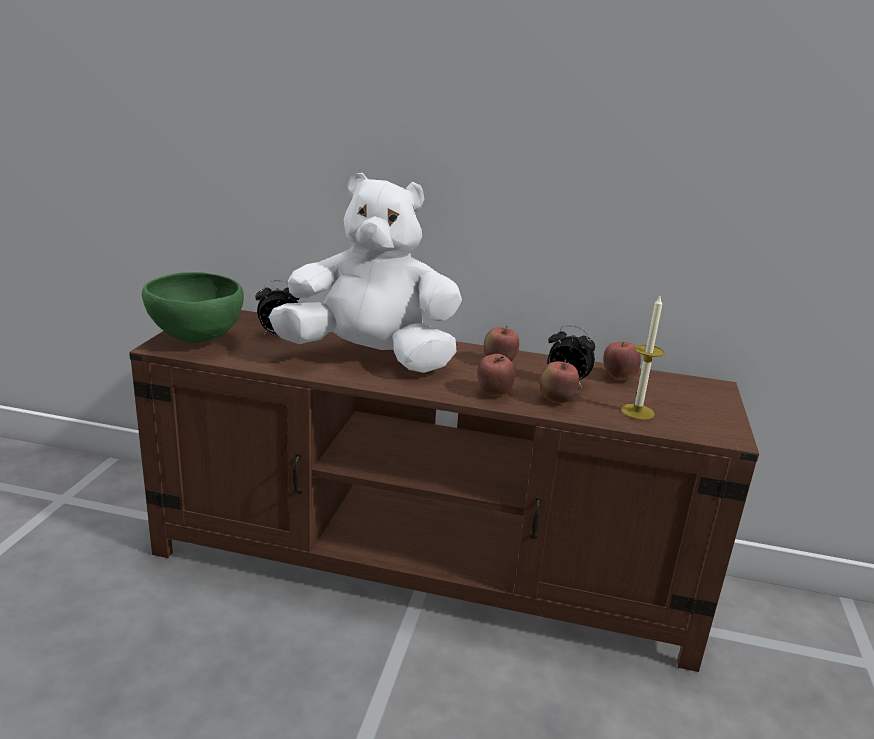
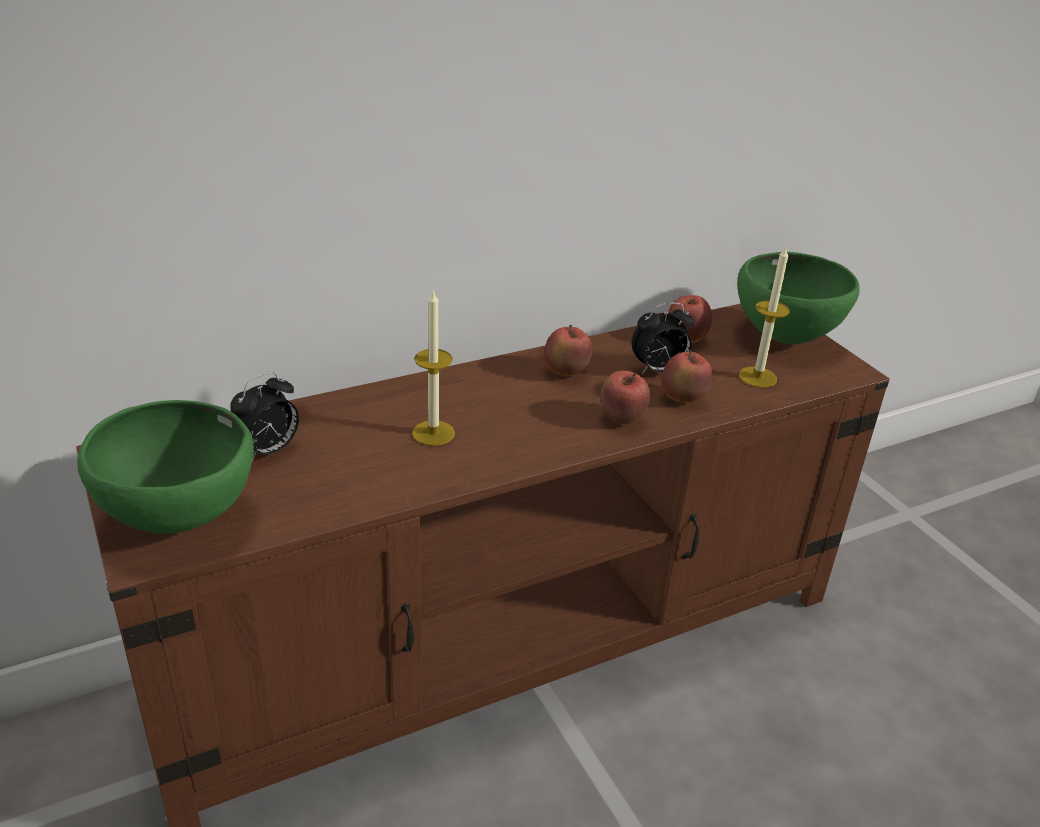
camera: 40 degrees left, 10 degrees up
white plush toy [269,173,462,373] -> candle [412,289,455,446]
none -> green bowl [737,252,860,345]

